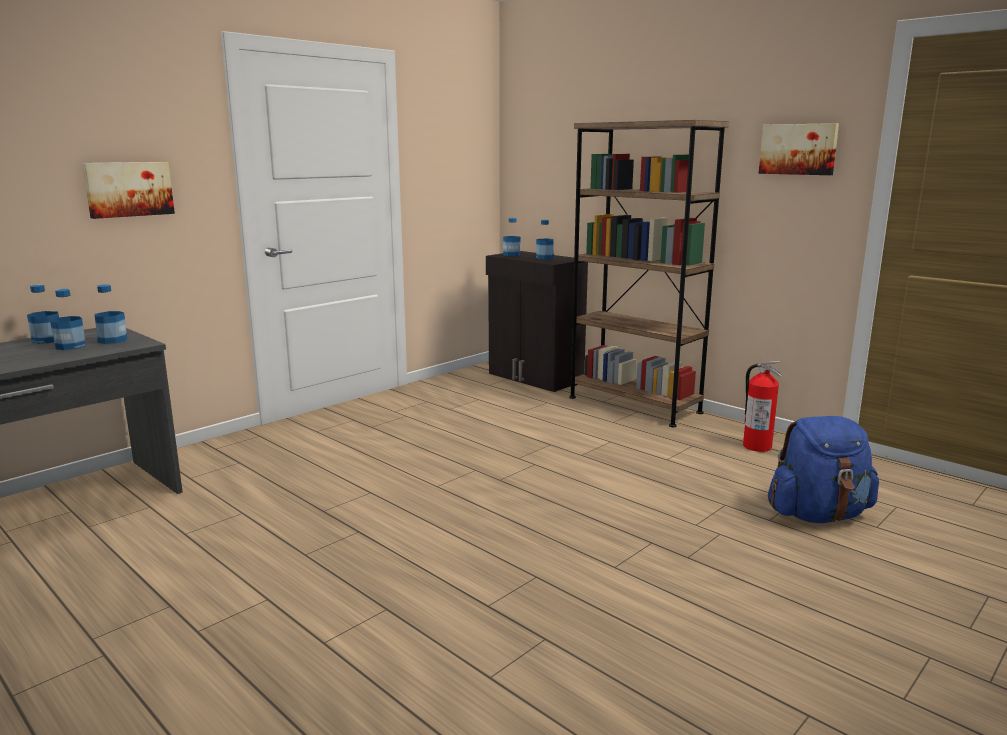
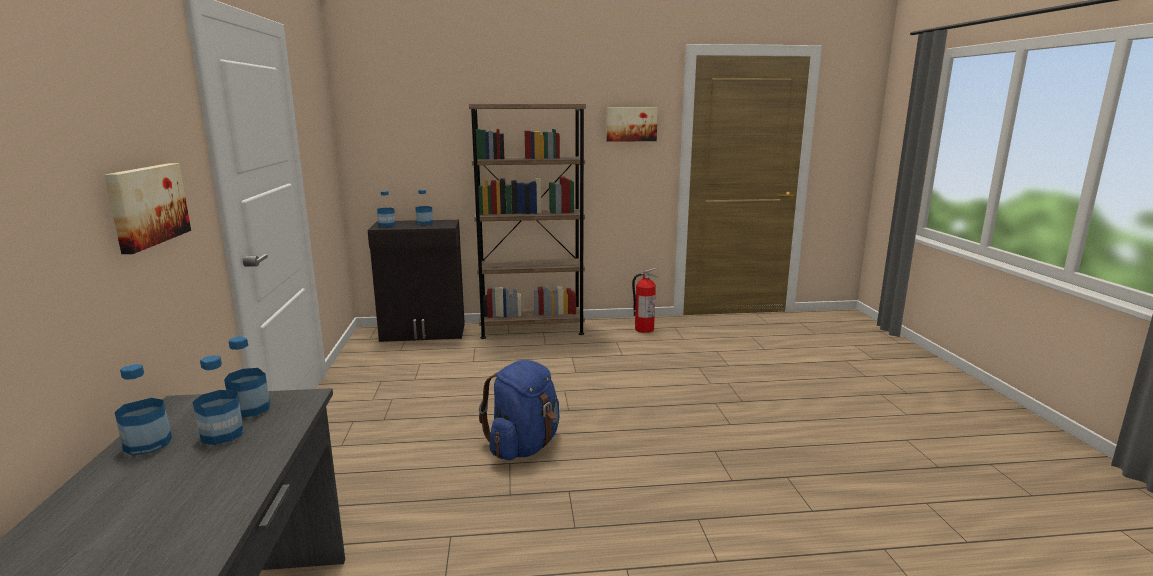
camera: 50 degrees left, 0 degrees up
blue backpack [768,416,879,523] -> blue backpack moved to [479,360,559,460]

